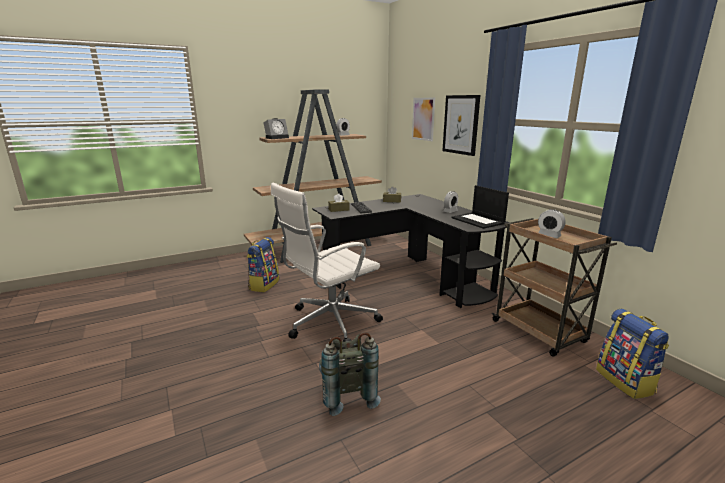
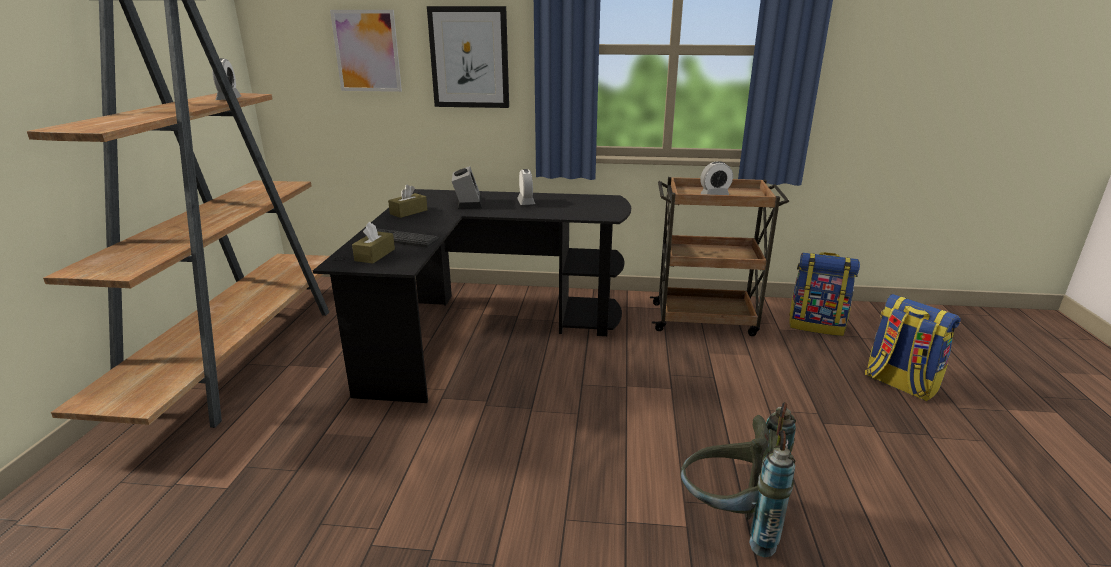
camera: 55 degrees left, 5 degrees up
backpack [247,237,279,292] -> backpack moved to [865,294,961,402]
alarm clock [263,118,289,139] -> alarm clock moved to [452,166,482,209]
white office chair [271,183,383,342] -> none
laptop [452,185,509,229] -> none

